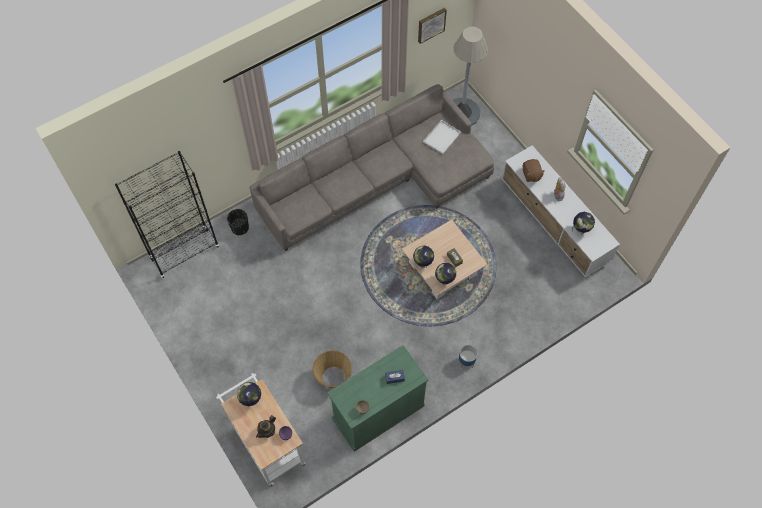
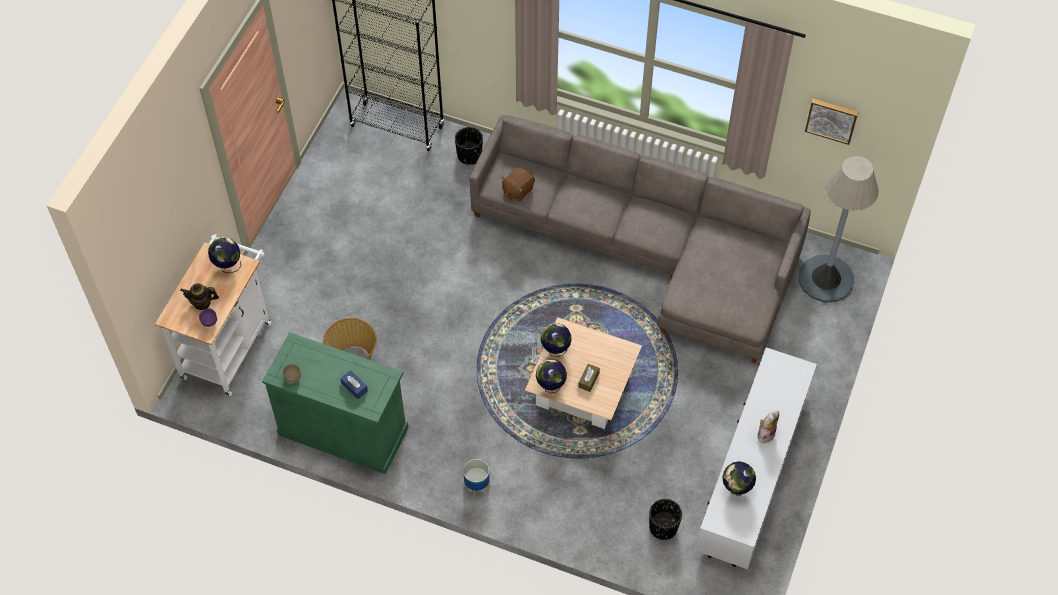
camera: 55 degrees right, 5 degrees down
white tray [423,120,461,154] -> none
brown plush toy [523,159,545,182] -> brown plush toy moved to [501,167,535,201]
none -> black planter [649,499,682,540]

